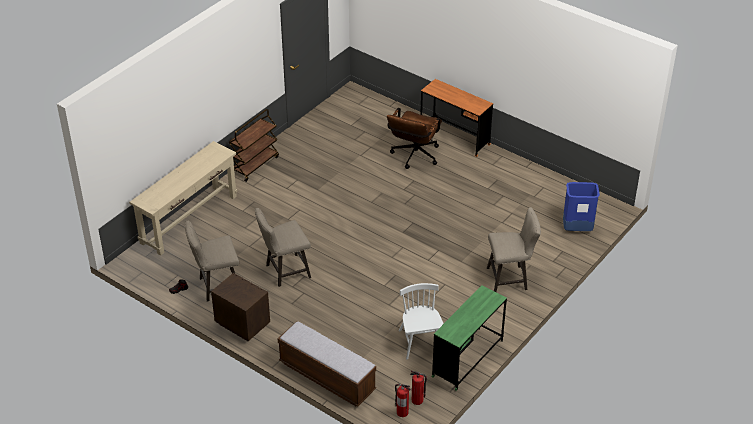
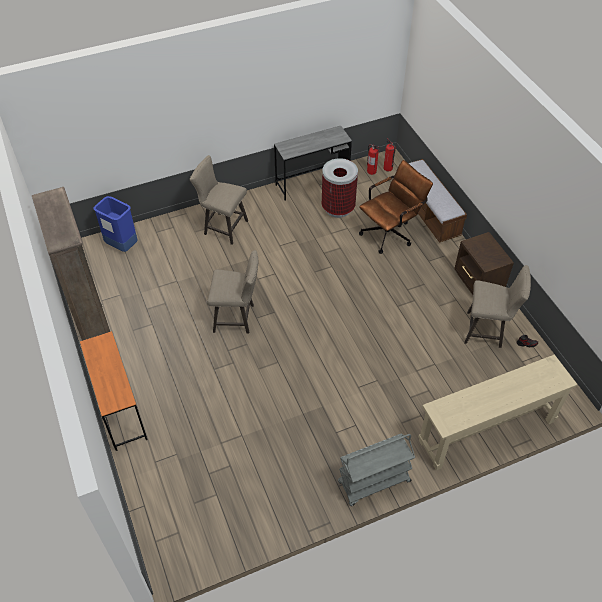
camera: 150 degrees left, 10 degrees up
brown cart [229,109,279,182] -> grey cart [338,434,415,506]
beige stool [255,208,311,287] -> beige stool moved to [207,250,258,334]
brown office chair [387,108,442,169] -> brown office chair moved to [359,160,433,254]
white chair [399,283,444,360] -> trash can [322,158,358,218]
green desk [432,285,507,391] -> grey desk [274,126,352,200]
none -> brown bookcase [32,187,110,341]

